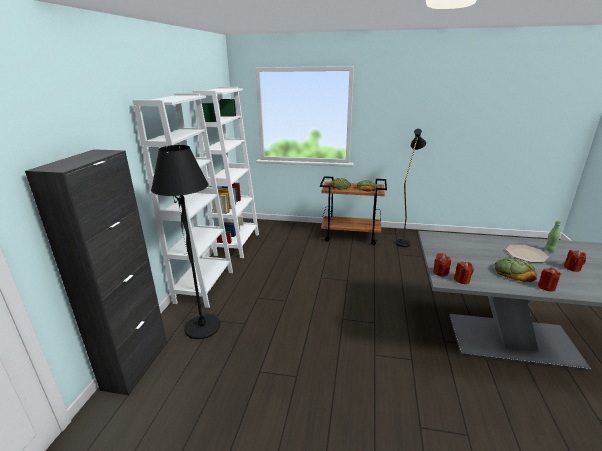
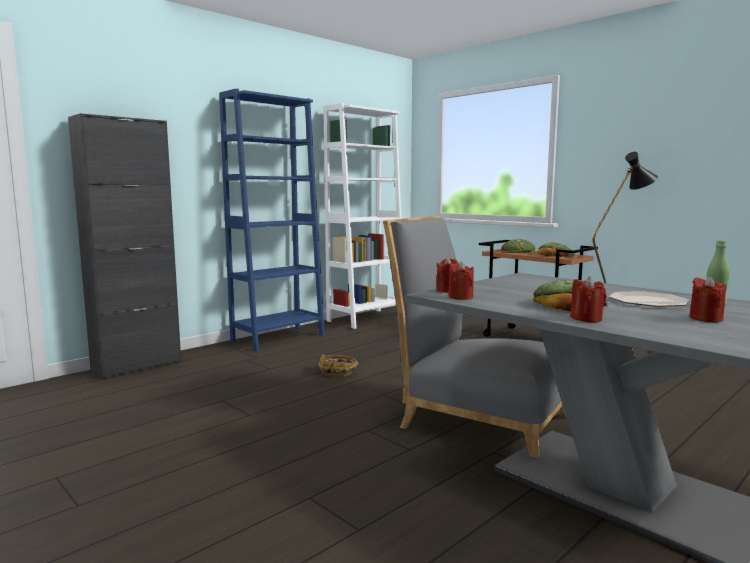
camera: 35 degrees right, 15 degrees down
white bookcase [133,93,233,308] -> blue bookcase [219,88,325,351]
black floor lamp [151,145,220,339] -> none
none -> basket [318,355,358,377]
none -> grey chair [383,216,567,458]

